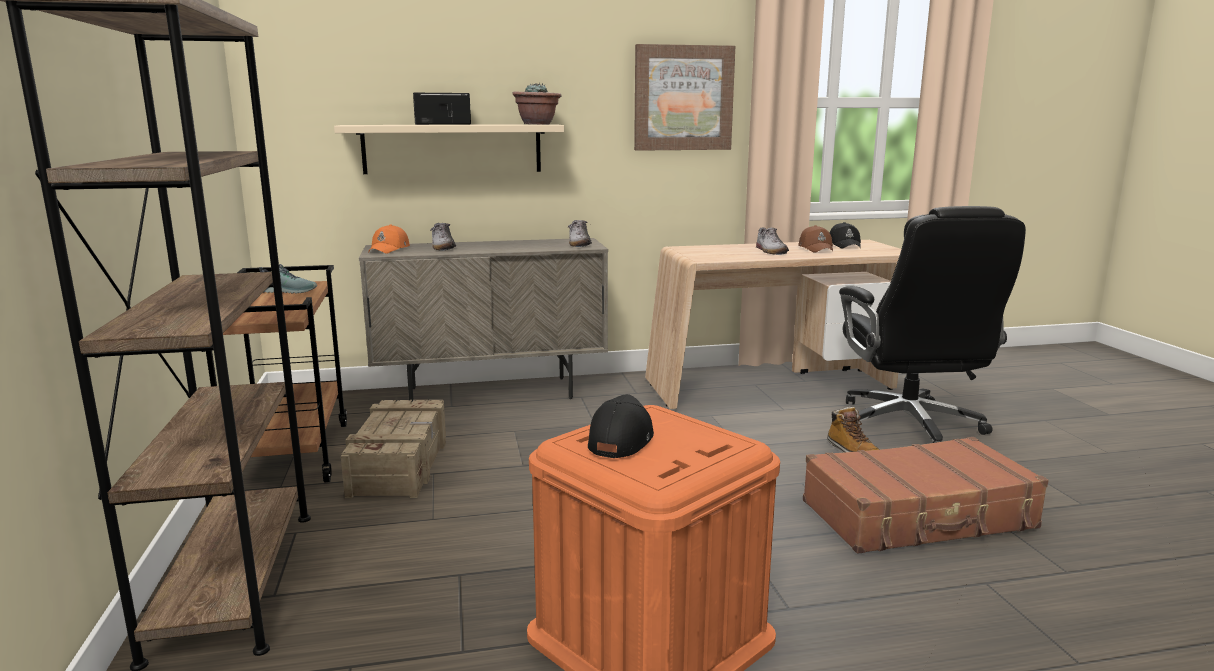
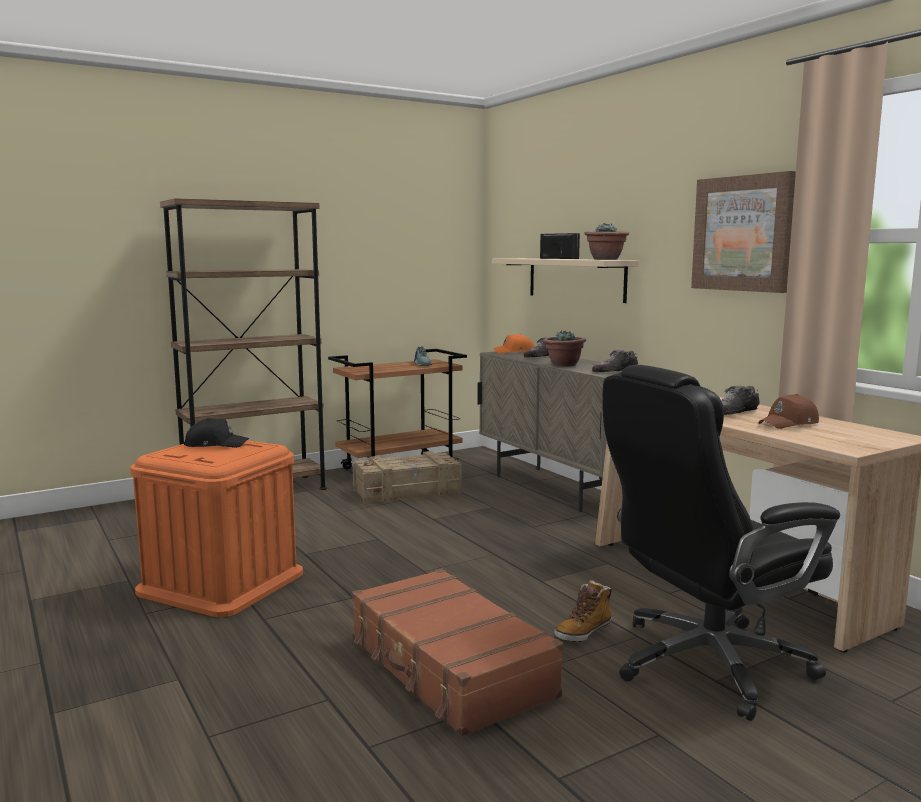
camera: 70 degrees right, 5 degrees down
black cap [829,222,861,249] -> none
none -> potted plant [543,331,586,367]

